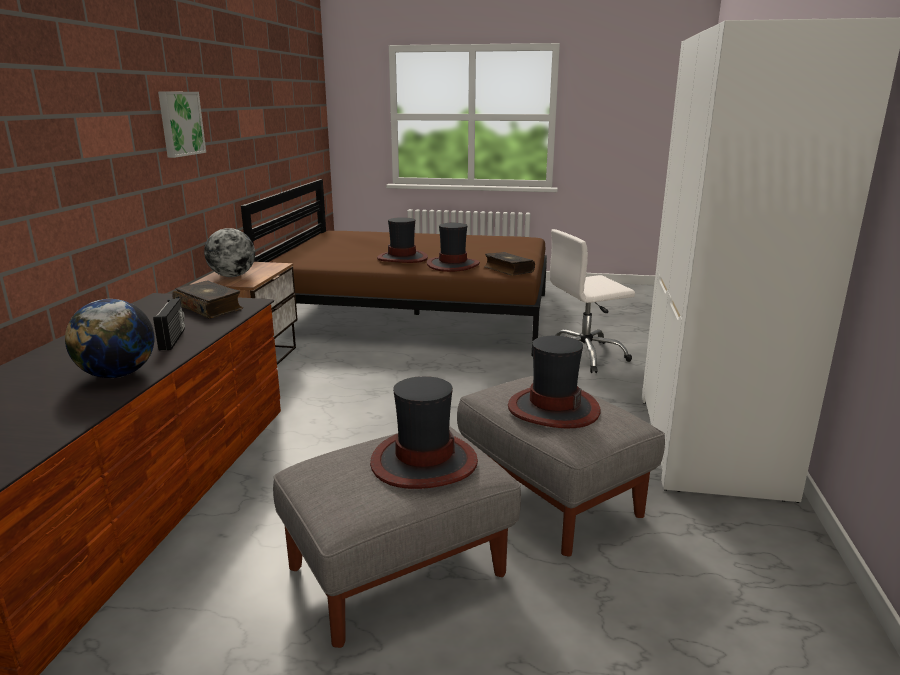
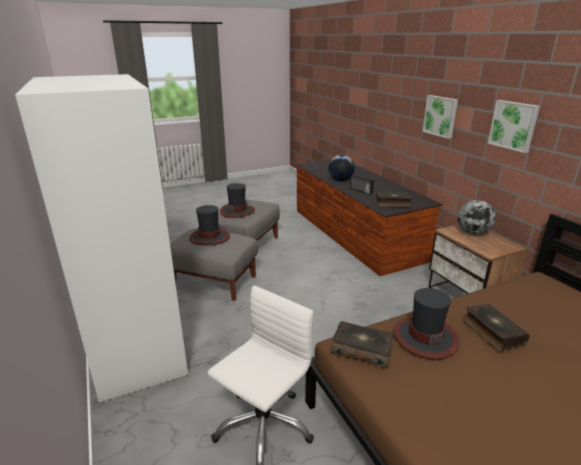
camera: 145 degrees right, 5 degrees up
hat [377,217,428,263] -> book [463,304,530,351]
none -> picture [423,95,458,139]

